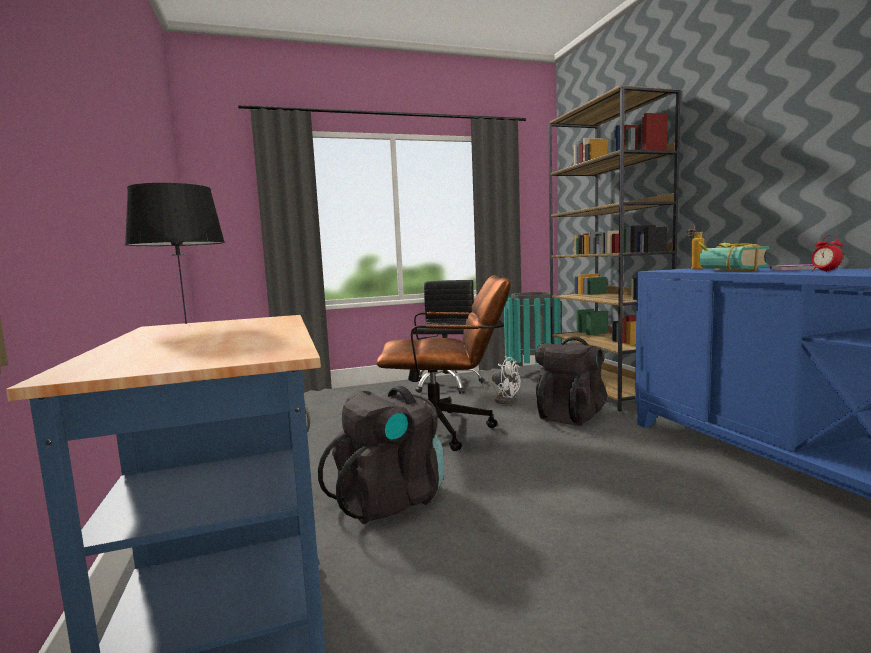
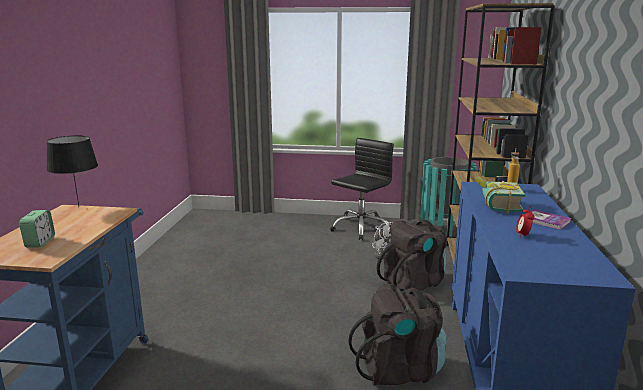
camera: 25 degrees right, 10 degrees up
black backpack [318,386,444,524] -> black backpack moved to [348,284,447,386]
brown office chair [376,275,511,451] -> none
none -> alarm clock [19,210,55,248]

